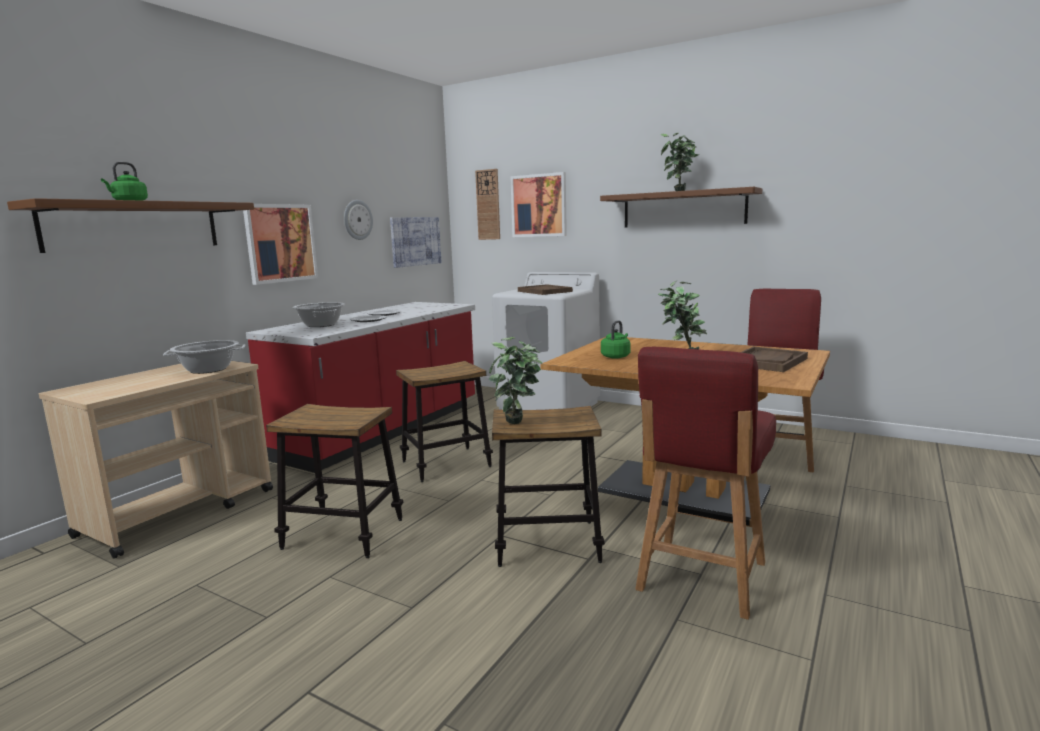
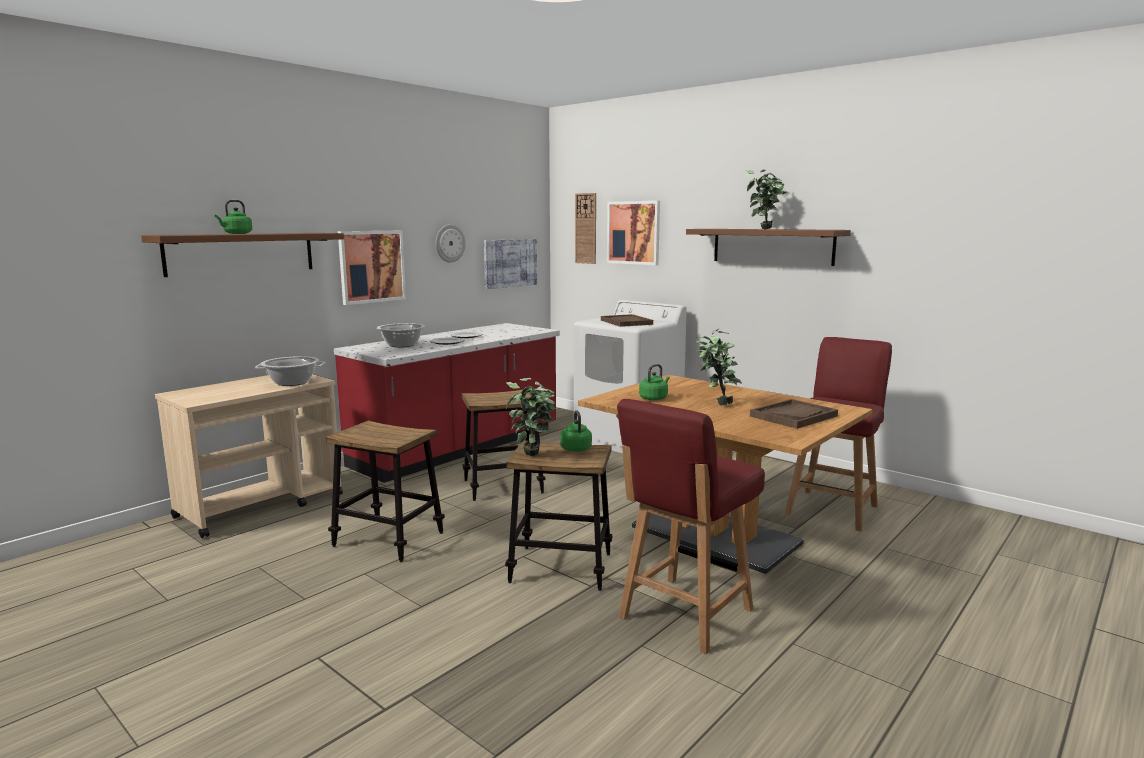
camera: 10 degrees right, 0 degrees up
none -> green kettle [560,410,592,452]

